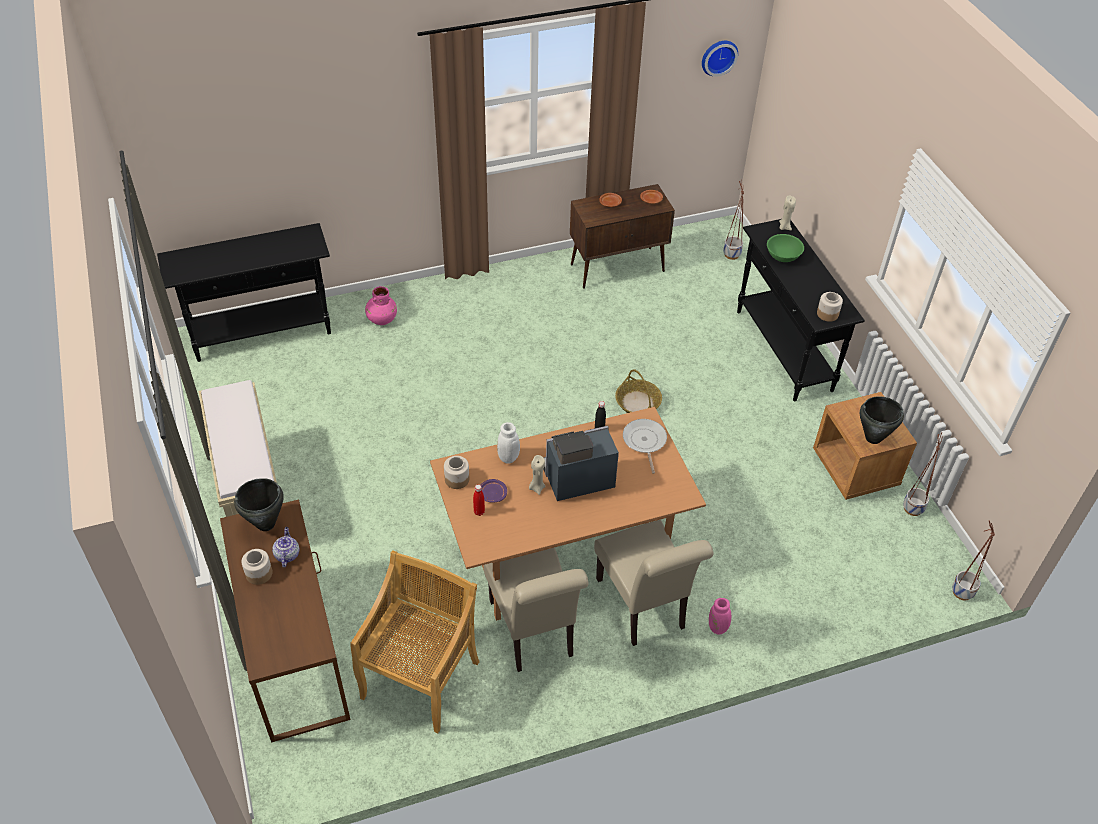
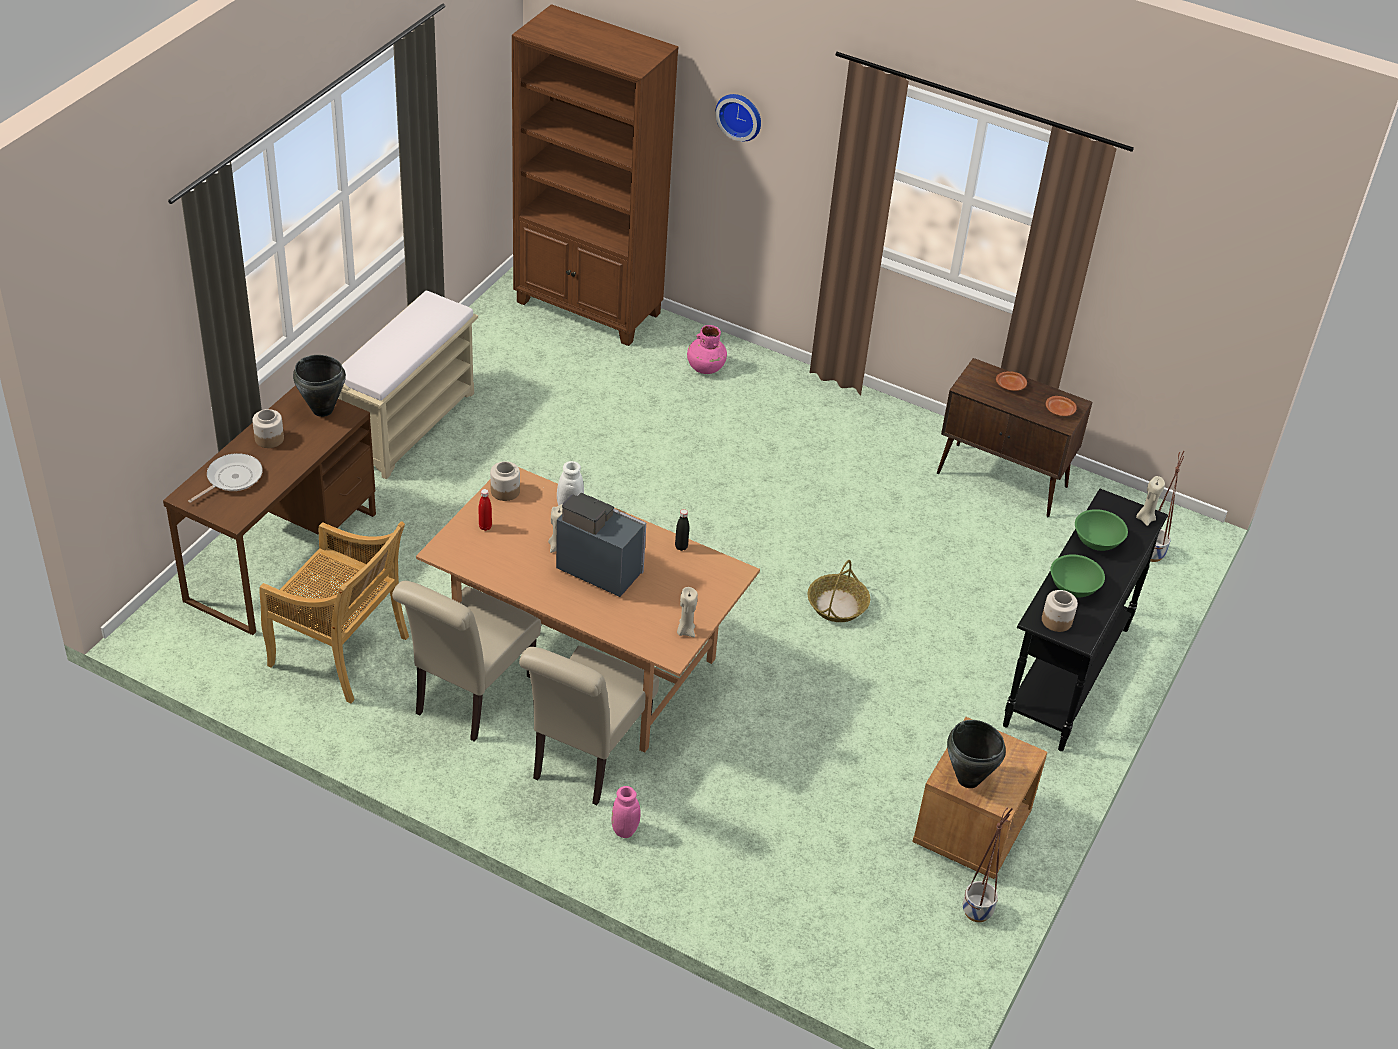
camera: 45 degrees right, 5 degrees down
black console table [157,223,331,362] -> brown bookcase [512,4,679,346]
teapot [272,527,299,567] -> none
beige chair [350,550,480,733] -> beige chair turned 45 degrees clockwise [259,521,409,703]
purple plate [481,479,507,503] -> none
frying pan [623,419,667,474] -> frying pan moved to [188,453,263,503]
wall clock [702,41,738,77] -> wall clock moved to [716,94,761,141]
planter [952,521,995,600] -> none
none -> beige candle [677,587,698,637]
none -> green bowl [1050,554,1105,597]

